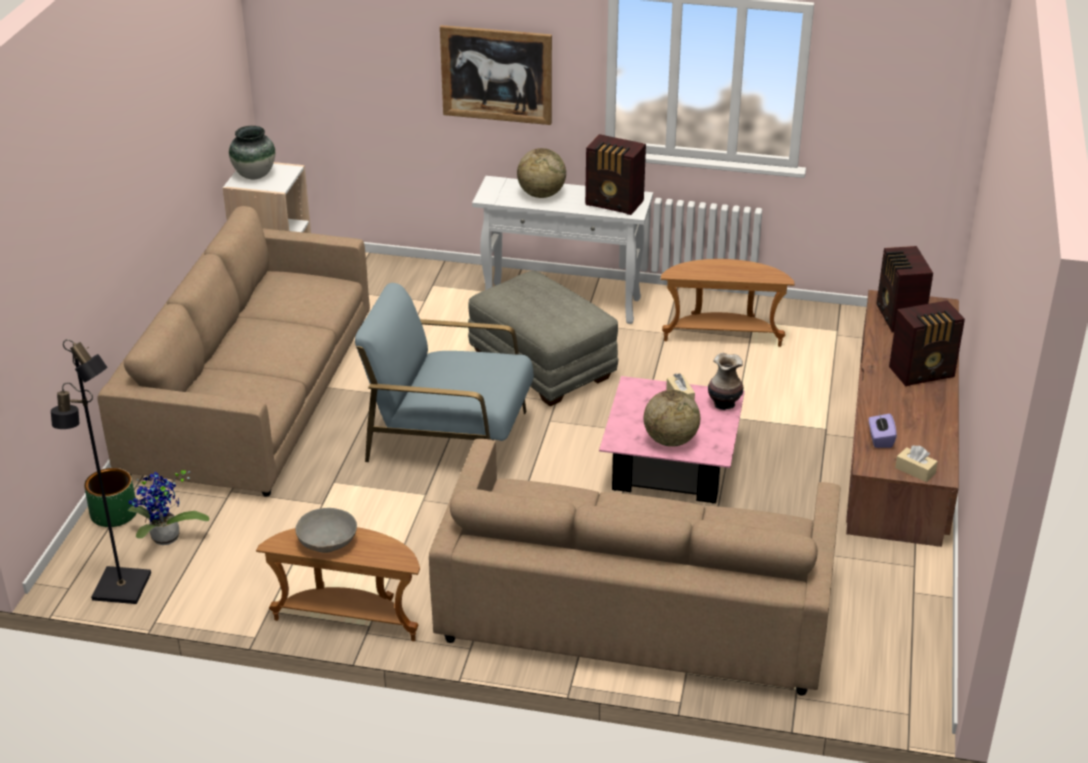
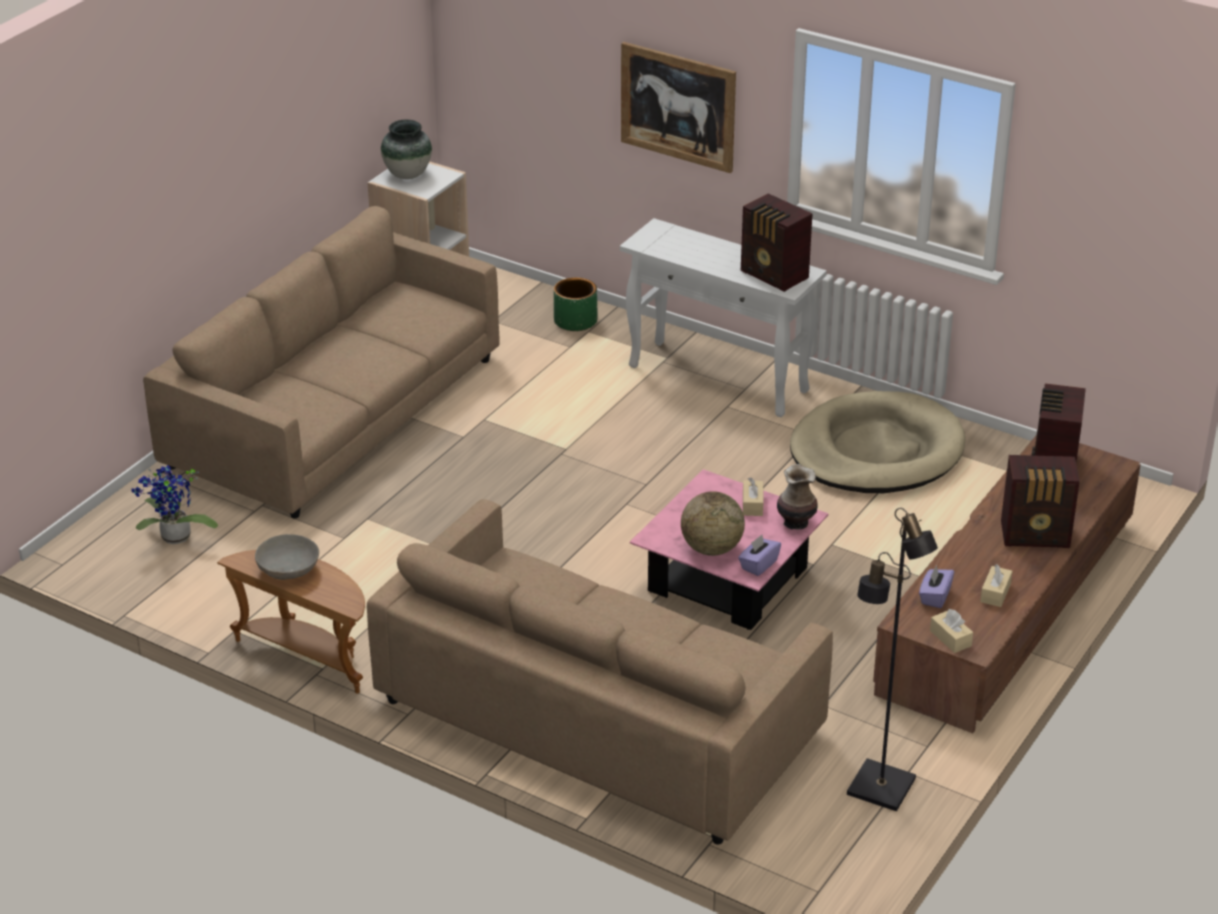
camera: 20 degrees right, 0 degrees up
black floor lamp [51,339,151,604] -> black floor lamp moved to [847,508,938,811]
green planter [84,468,137,527] -> green planter moved to [554,277,598,331]
blue armchair [355,283,534,462] -> none
grey ottoman [468,271,618,406] -> none
globe [517,148,566,198] -> none
brown side table [661,259,795,347] -> beige dog bed [790,391,966,493]
none -> purple tissue box [738,535,781,576]
none -> beige tissue box [980,564,1012,607]

